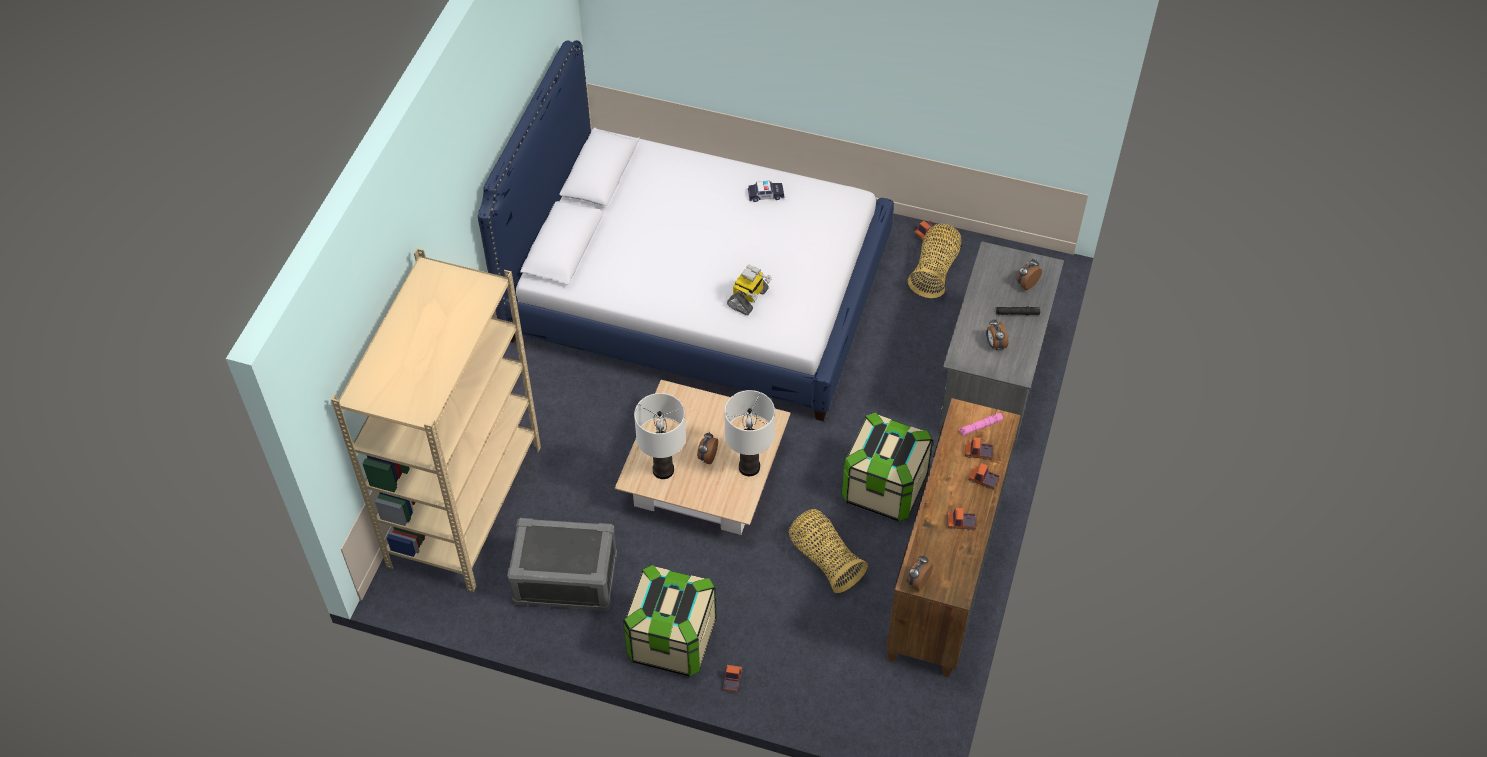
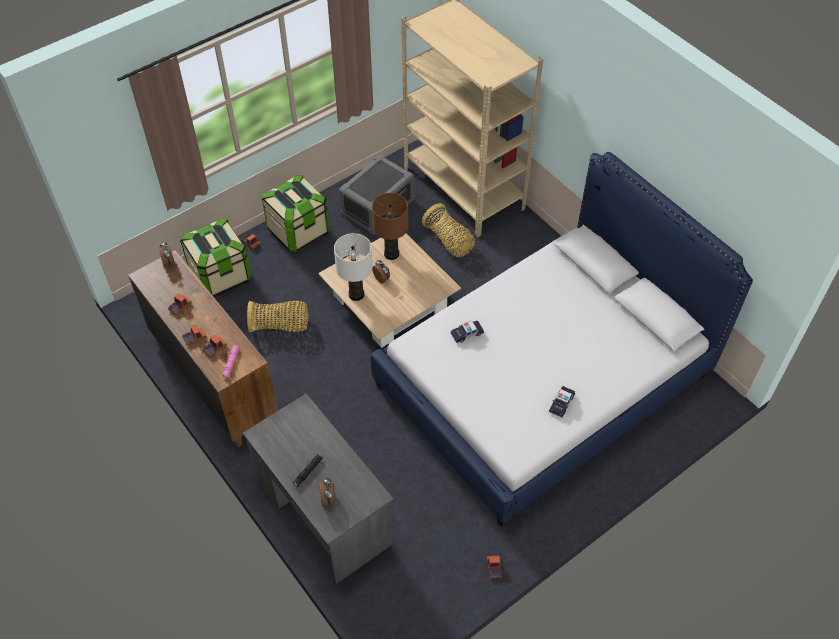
camera: 125 degrees right, 0 degrees up
white table lamp [634,393,686,479] -> brown table lamp [372,193,408,260]
toy robot [727,264,772,315] -> toy car [450,321,484,343]
storage box [842,413,933,522] -> storage box moved to [180,219,252,297]
basket [908,224,961,298] -> basket moved to [422,203,475,257]
alarm clock [986,318,1009,351] -> none

